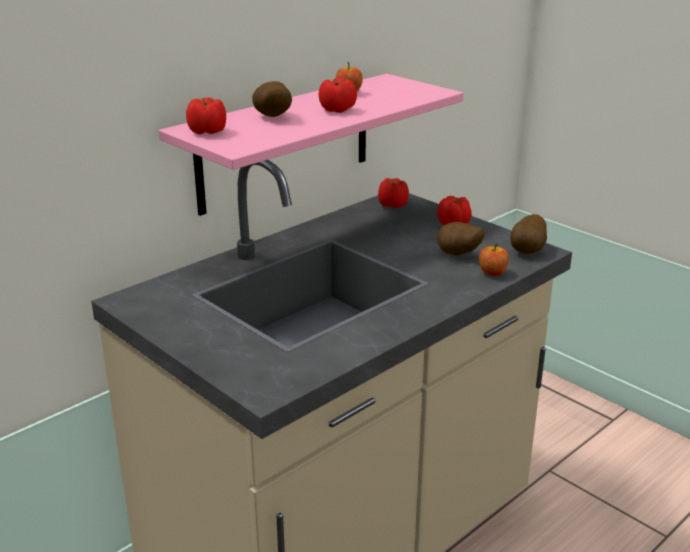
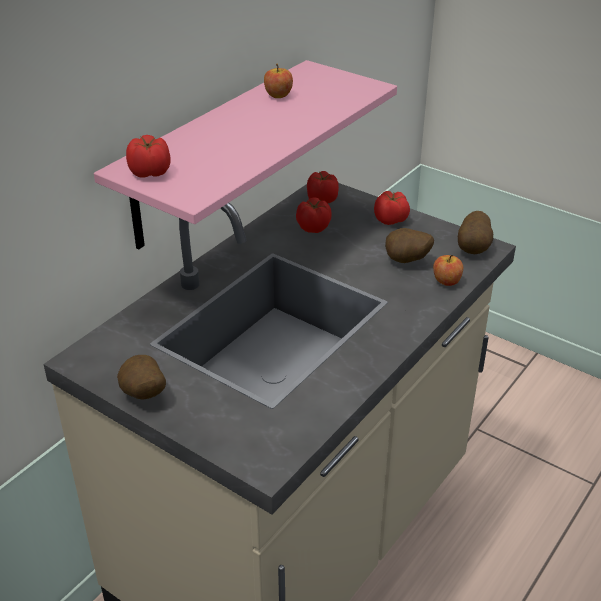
camera: 10 degrees left, 10 degrees up
potato [252,81,292,117] -> potato moved to [117,355,166,400]
tomato [319,77,357,113] -> tomato moved to [296,197,332,233]

